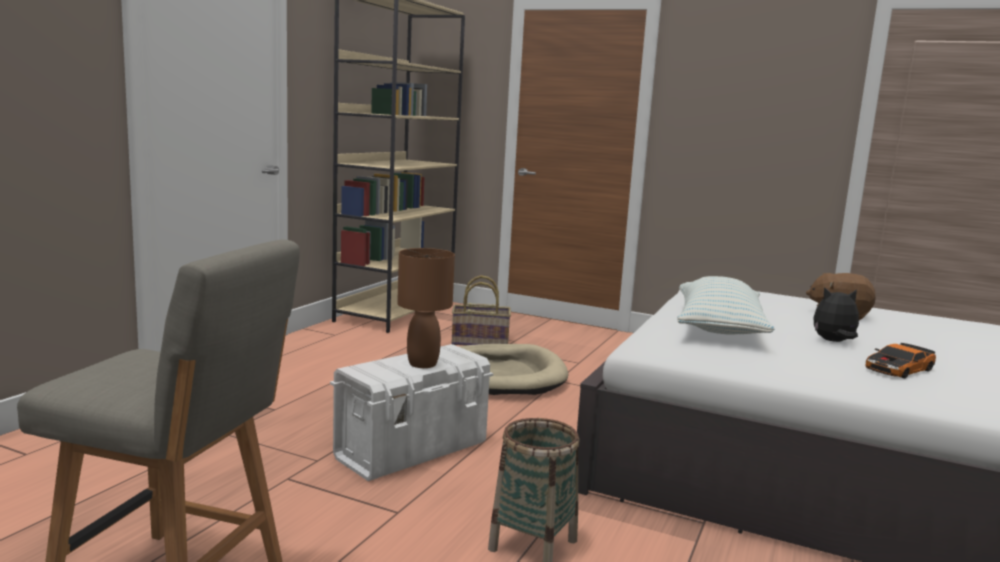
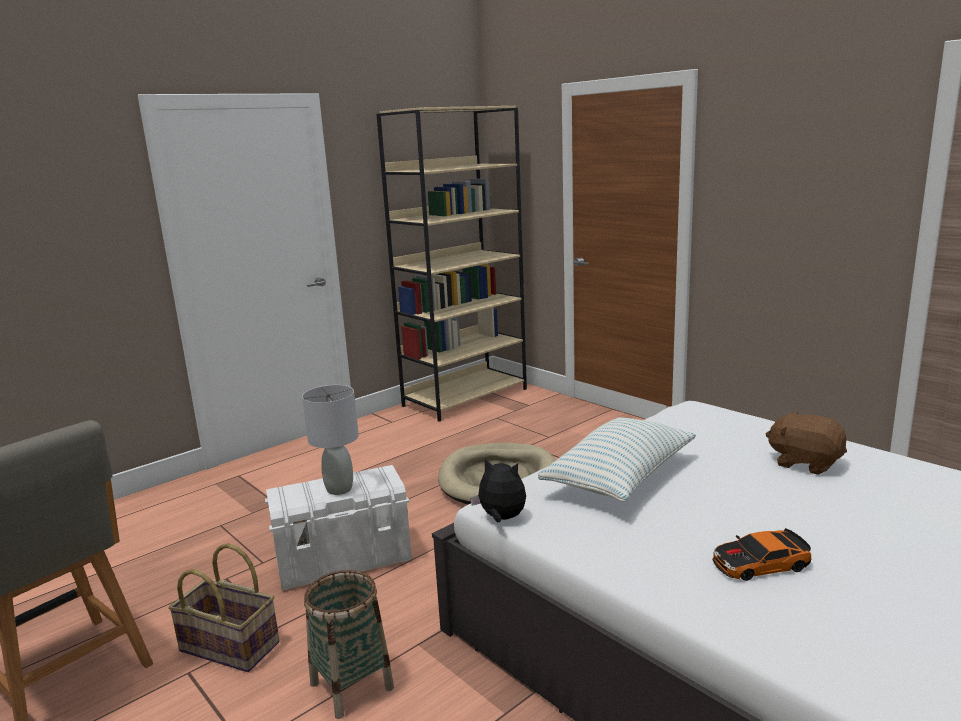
camera: 25 degrees right, 5 degrees up
brown table lamp [397,248,455,368] -> grey table lamp [302,385,359,495]
basket [452,275,511,345] -> basket moved to [169,543,279,672]
plush toy [813,287,859,342] -> plush toy moved to [470,458,526,523]

